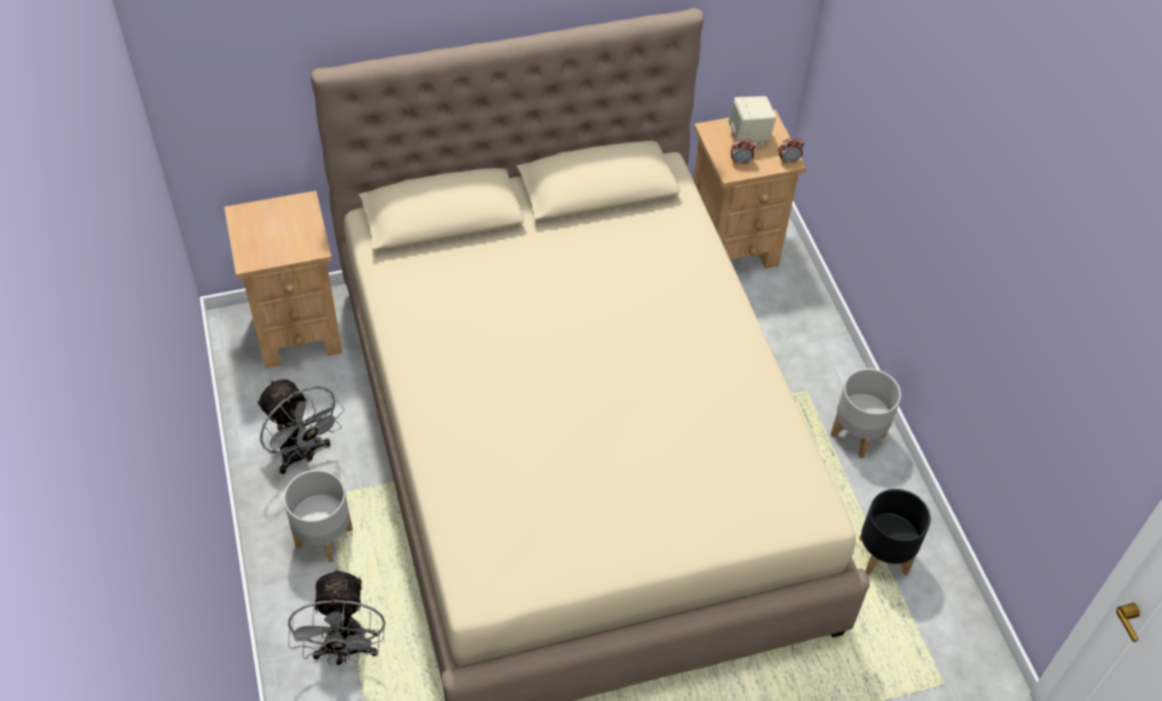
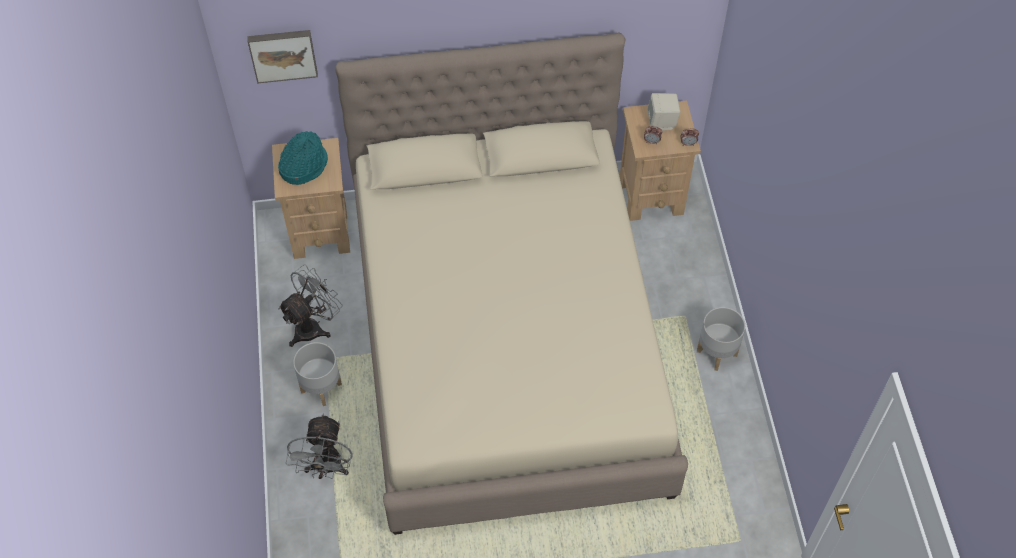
camera: 10 degrees right, 5 degrees up
grey fan [257,379,344,474] -> grey fan turned 105 degrees counterclockwise [278,265,342,347]
black planter [859,489,931,575] -> none
none -> picture [247,30,318,83]
none -> turquoise hat [278,131,328,185]

